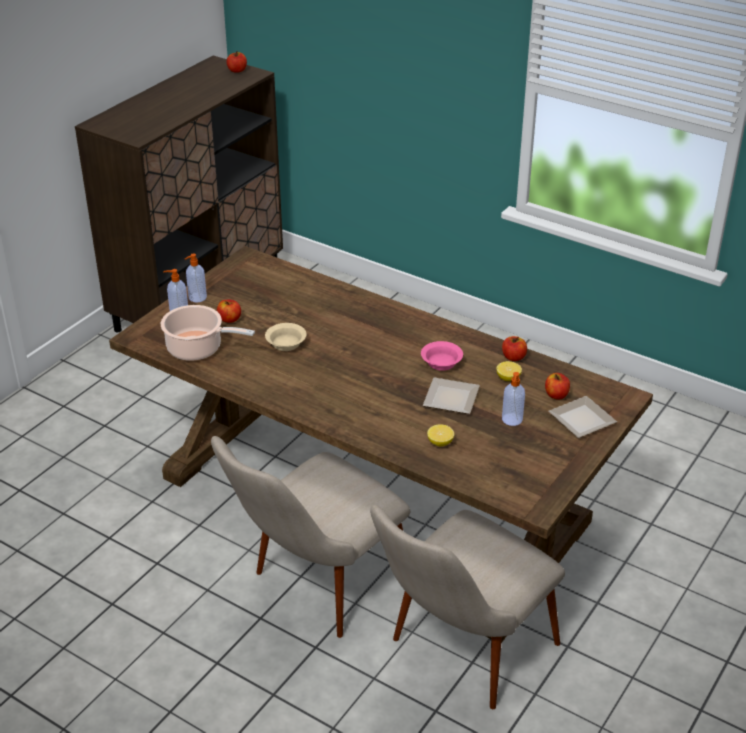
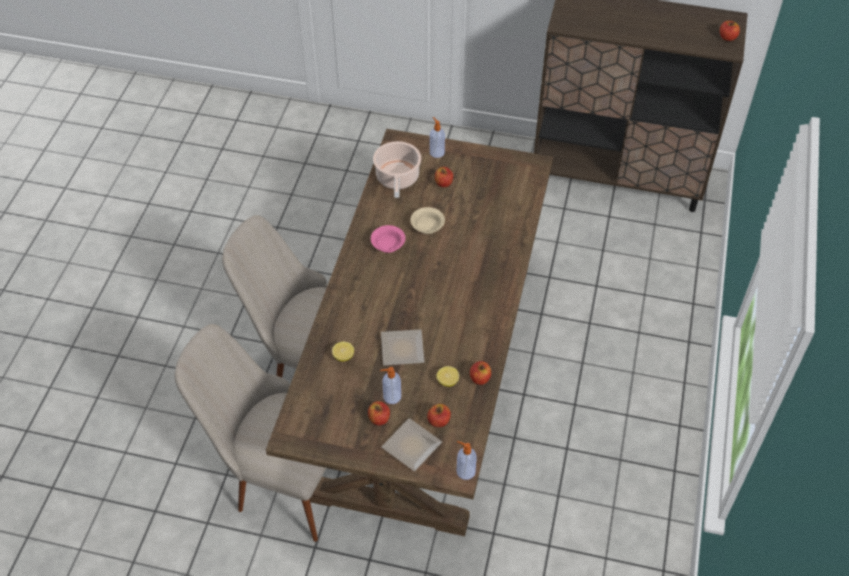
camera: 70 degrees right, 15 degrees up
soap dispenser [185,253,207,302] -> soap dispenser moved to [457,441,477,480]
pink bowl [421,341,463,371] -> pink bowl moved to [371,225,406,253]
none -> apple [368,401,390,425]

